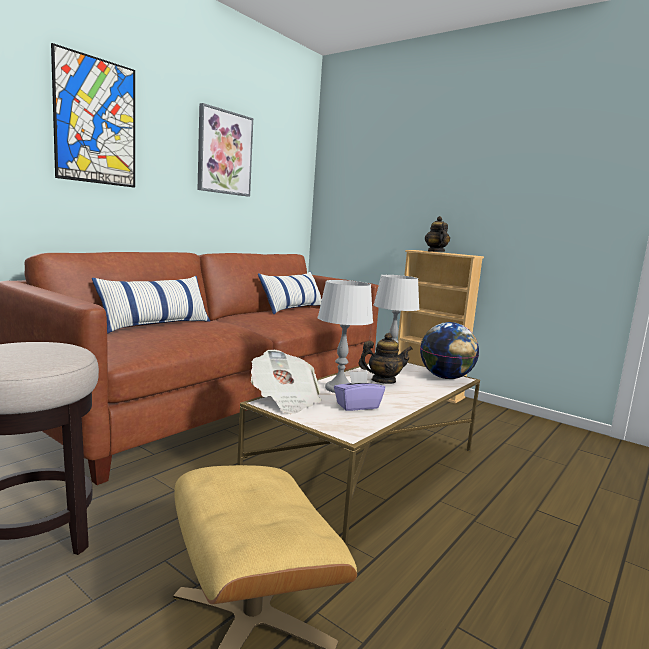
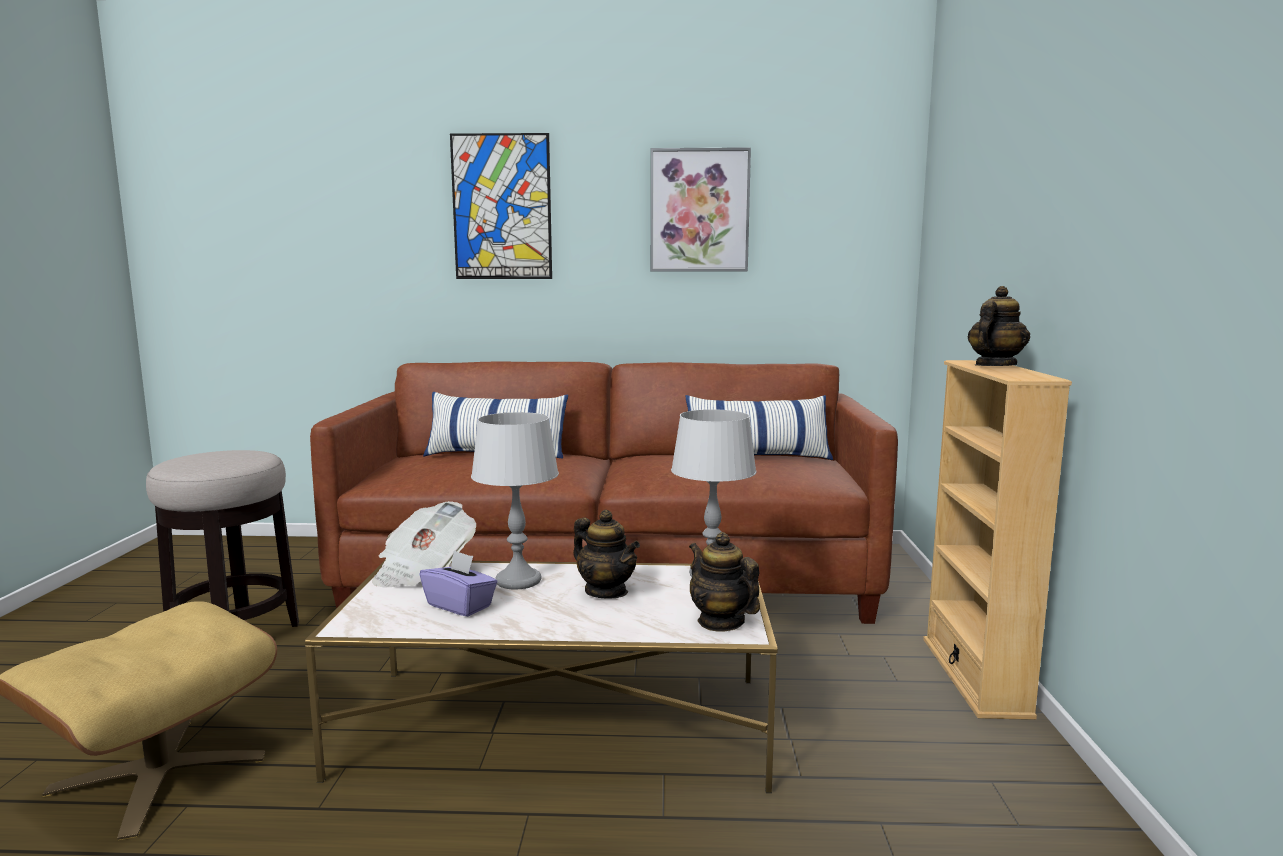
camera: 55 degrees right, 0 degrees up
globe [420,322,479,379] -> teapot [689,532,760,631]

